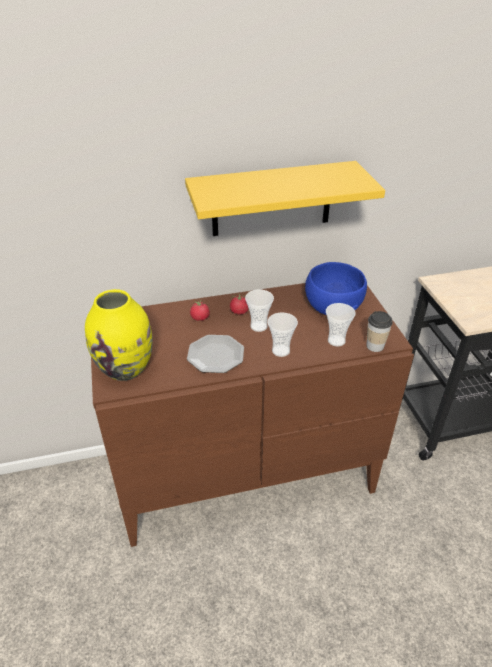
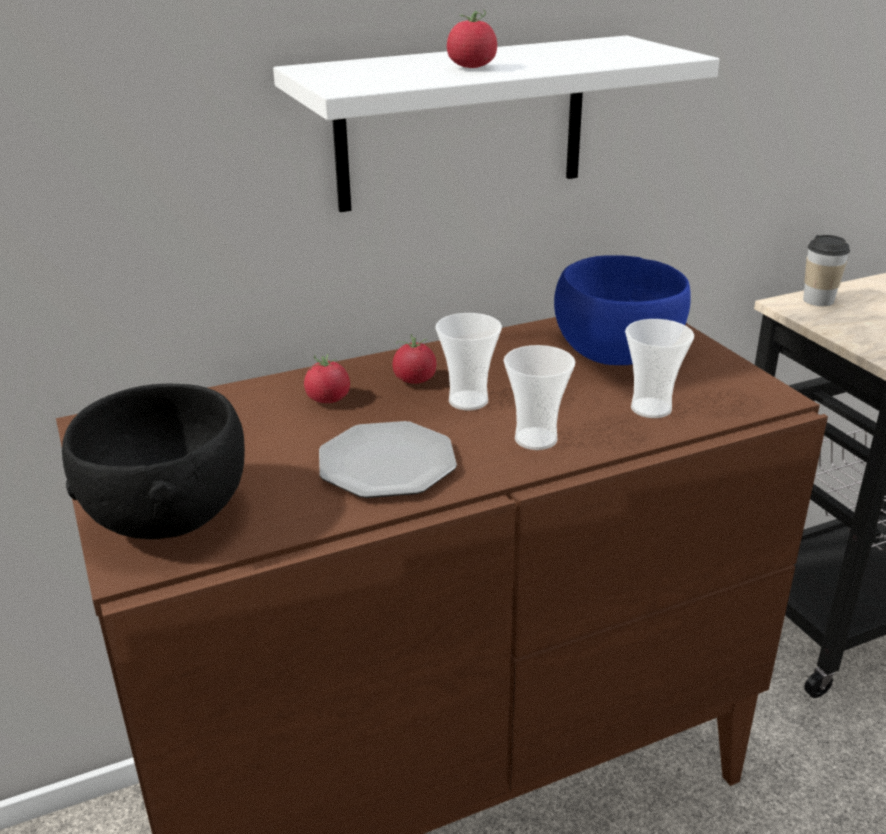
camera: 10 degrees left, 10 degrees down
yellow vase [85,289,153,381] -> black bowl [62,384,245,539]
yellow shelf [185,161,385,236] -> white shelf [273,35,719,212]
cup [366,311,393,352] -> cup moved to [803,235,850,306]
none -> tomato [447,10,497,68]

